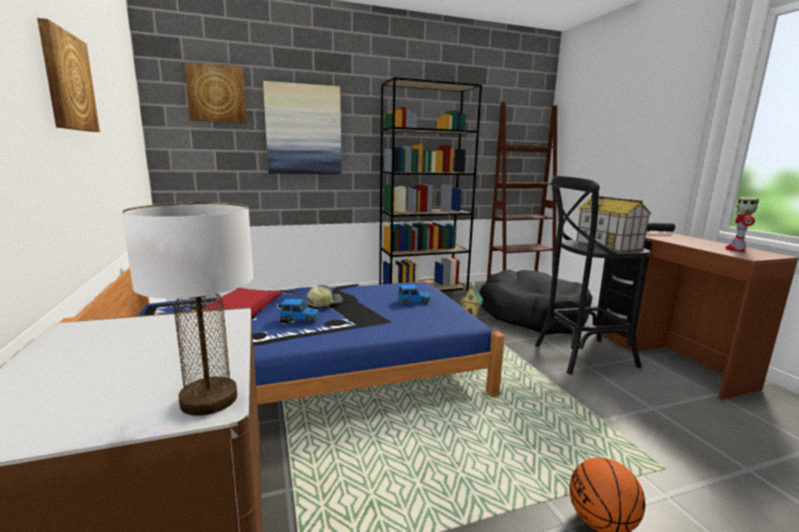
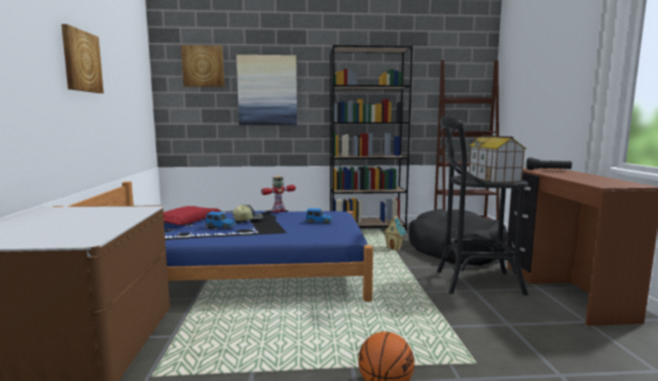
camera: 15 degrees right, 5 degrees down
table lamp [121,202,253,416] -> none
toy robot [725,197,759,252] -> toy robot moved to [261,176,296,212]

